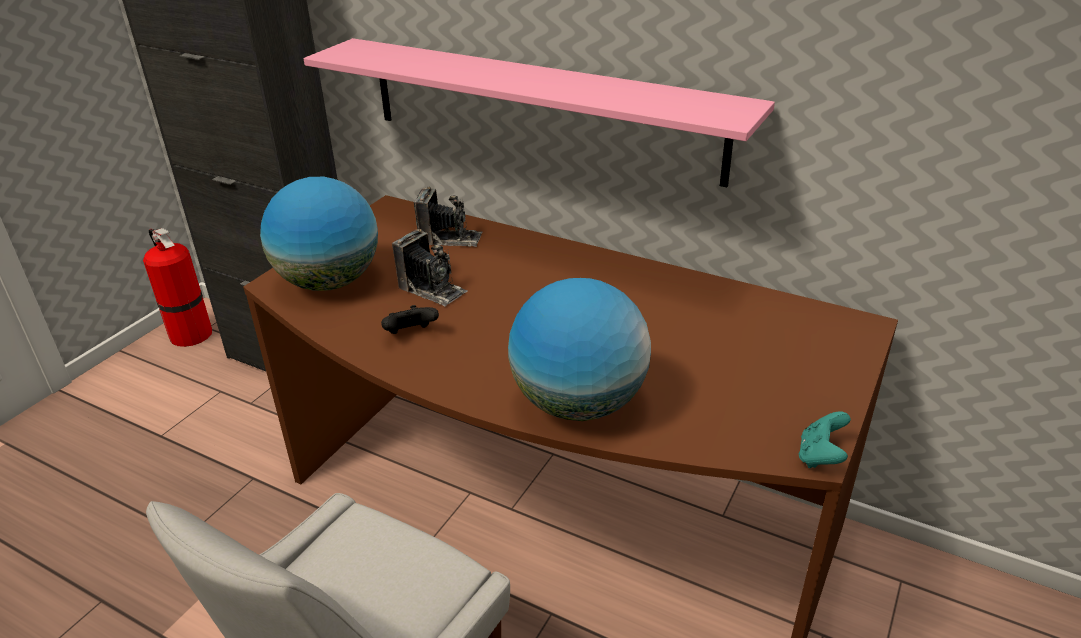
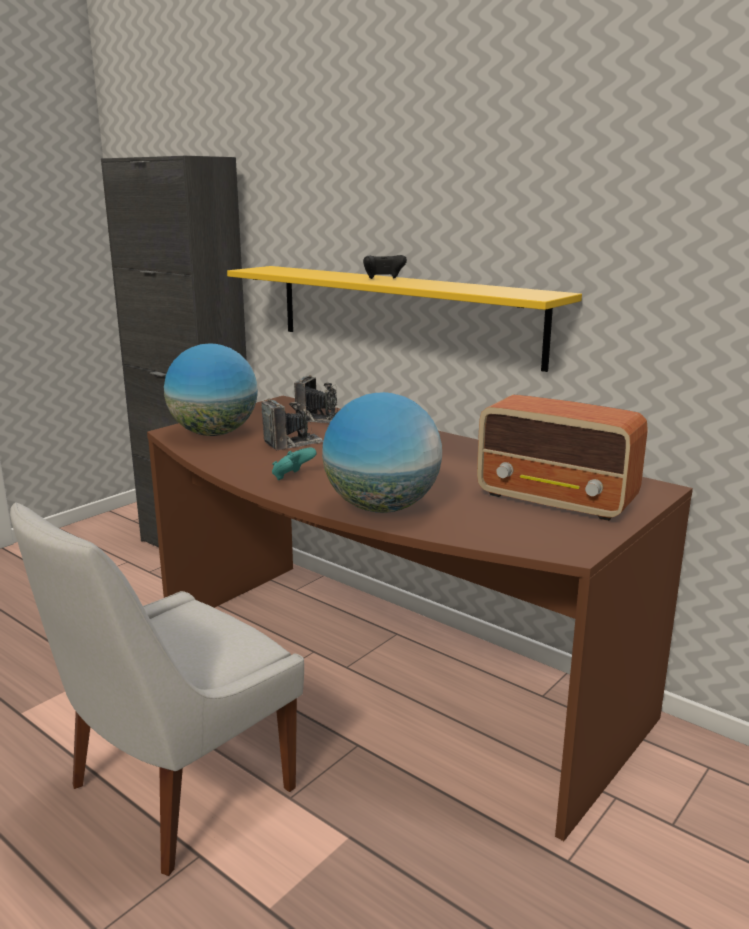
camera: 10 degrees right, 15 degrees down
fire extinguisher [143,228,212,347] -> none
pink shelf [304,38,775,187] -> yellow shelf [227,266,582,372]
black game controller [381,305,439,334] -> black game controller moved to [363,255,407,279]
camera [392,229,468,307] -> camera turned 75 degrees counterclockwise [261,398,323,450]
turquoise game controller [799,411,851,468] -> turquoise game controller moved to [272,448,317,480]
none -> radio [477,395,648,521]

